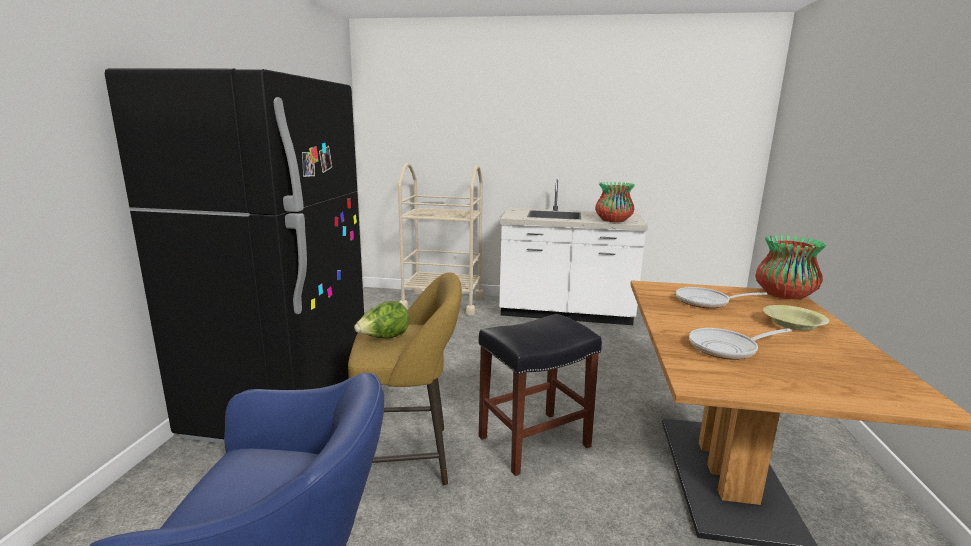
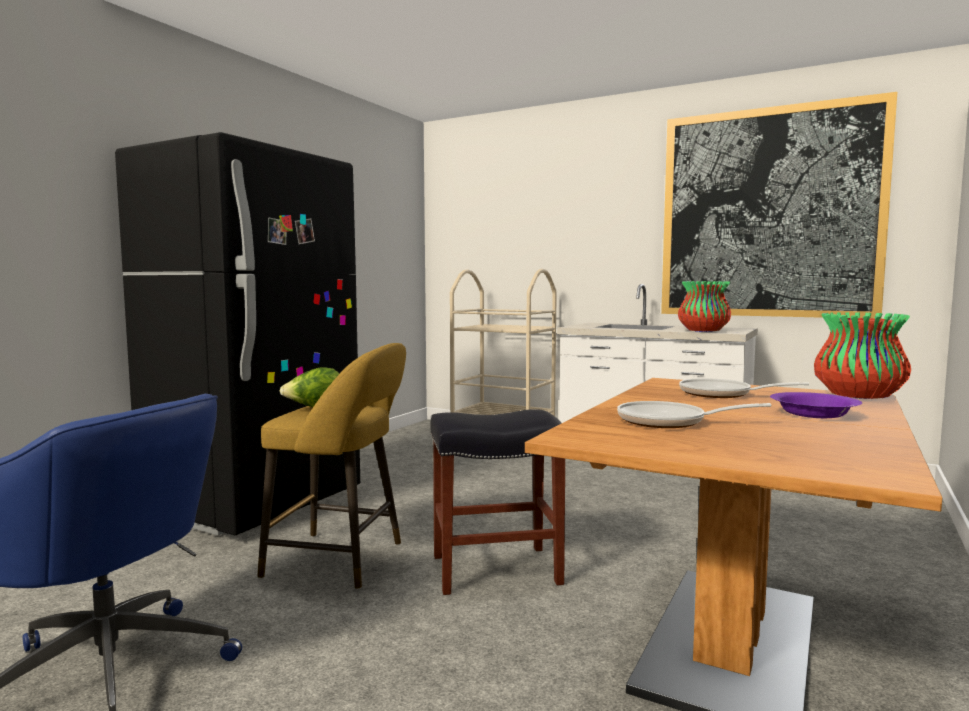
camera: 20 degrees right, 10 degrees down
yellow bowl [763,305,829,331] -> purple bowl [770,392,862,418]
none -> picture [661,92,897,319]

